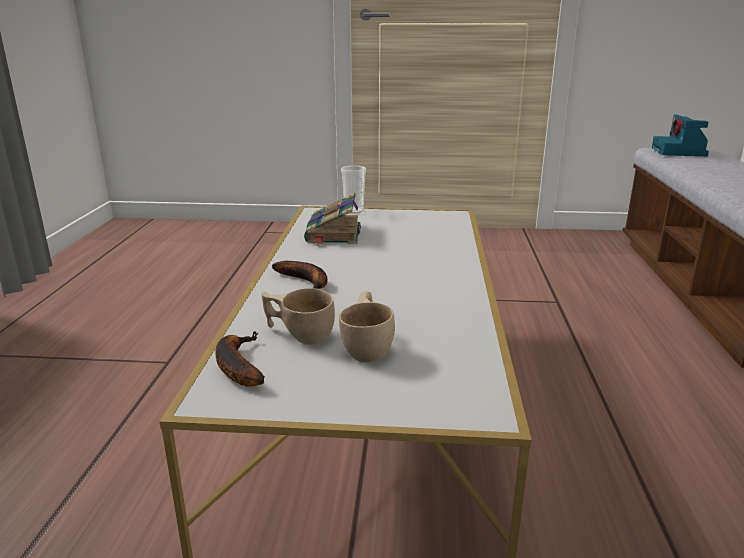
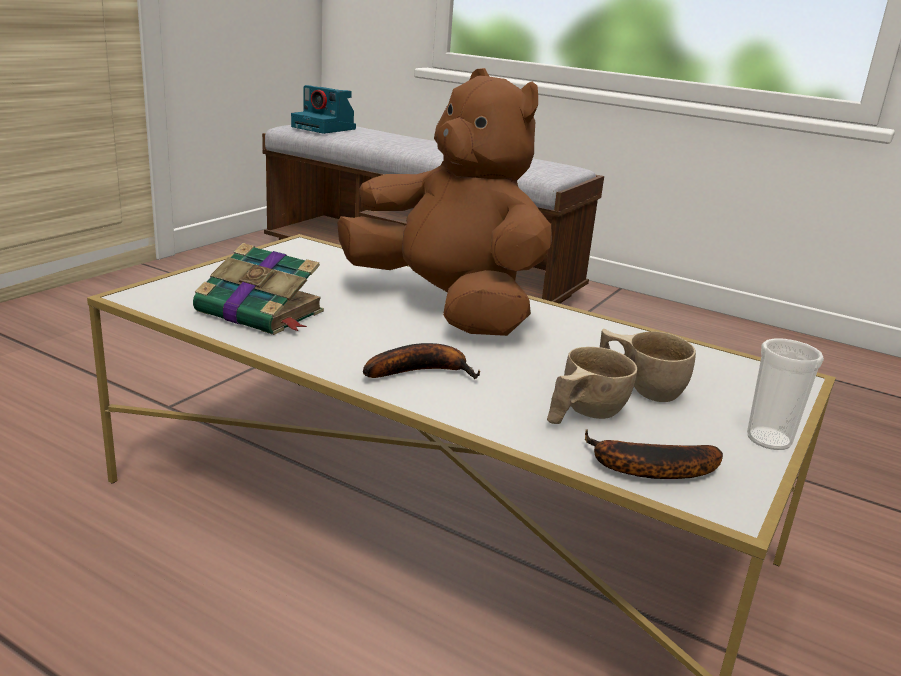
camera: 65 degrees left, 0 degrees up
cup [341,165,366,214] -> cup moved to [747,338,824,450]
none -> brown plush toy [337,68,552,336]

